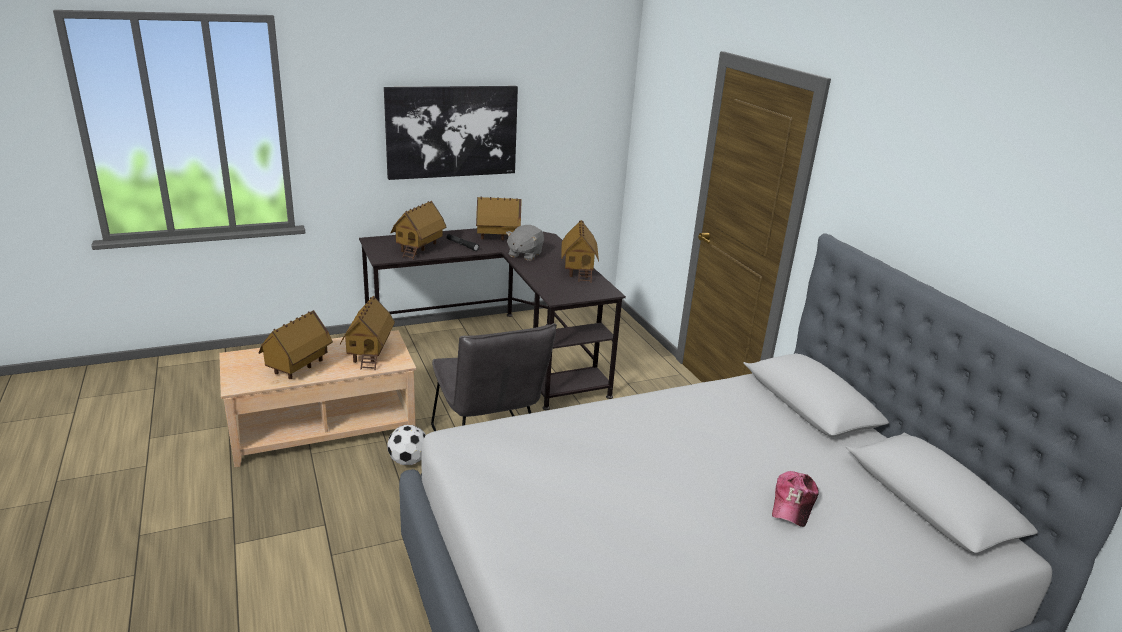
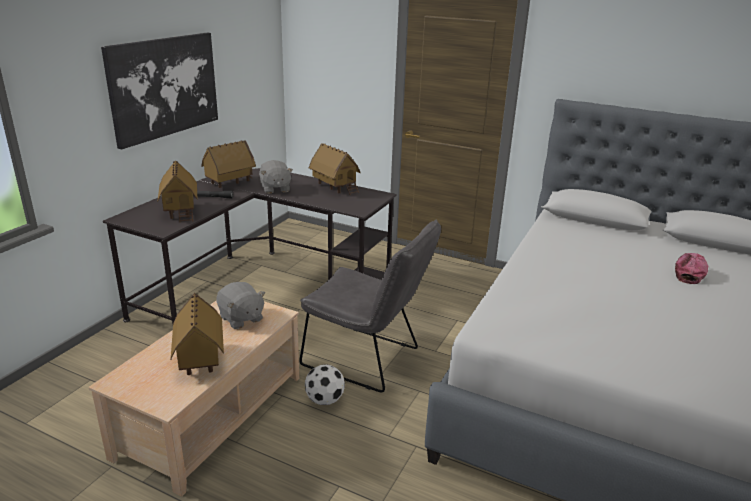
camera: 40 degrees left, 0 degrees up
toy house [340,296,395,370] -> grey plush toy [217,282,265,329]
cap [772,471,819,527] -> cap turned 135 degrees counterclockwise [675,253,708,284]

